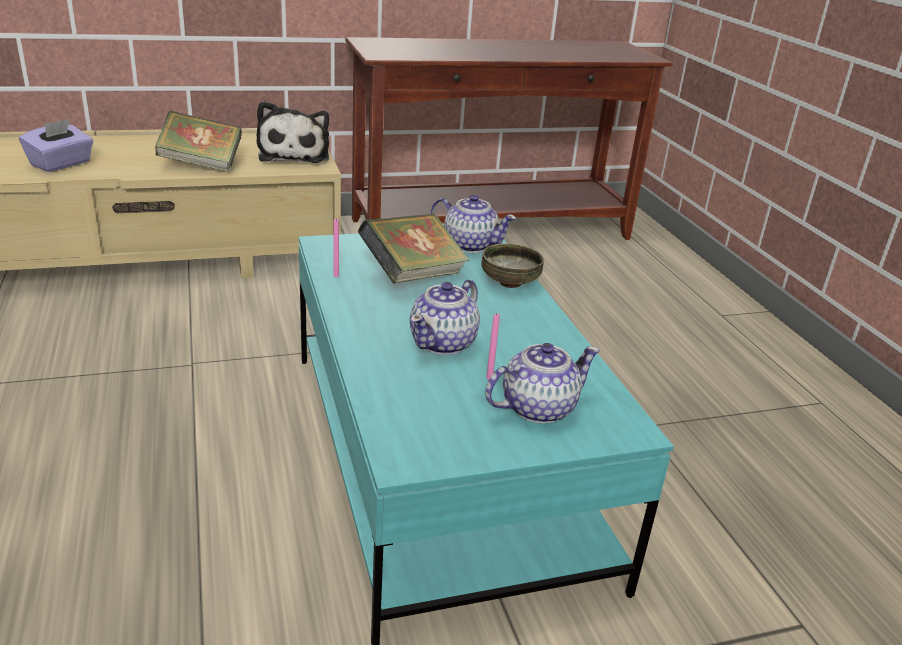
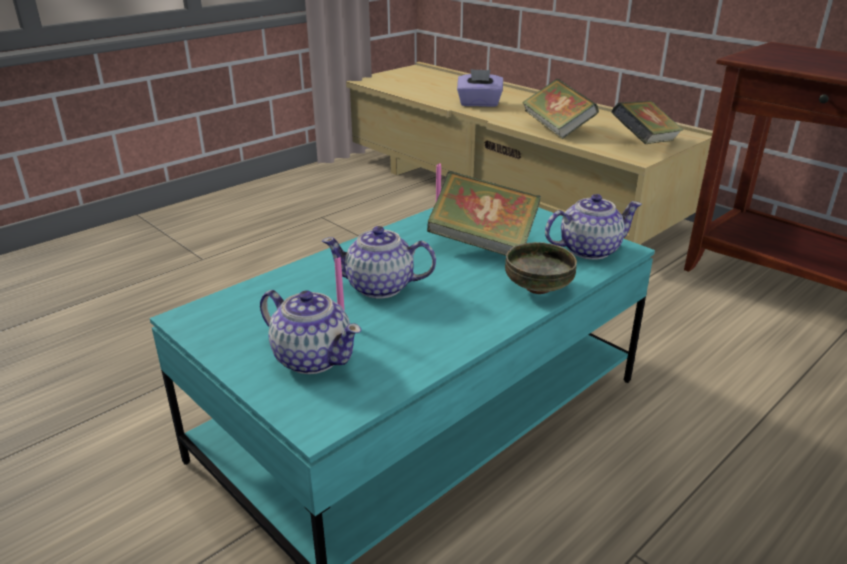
camera: 65 degrees right, 0 degrees up
plush toy [257,101,329,163] -> book [611,101,683,144]
teapot [431,195,517,253] -> teapot turned 105 degrees counterclockwise [545,194,642,260]

